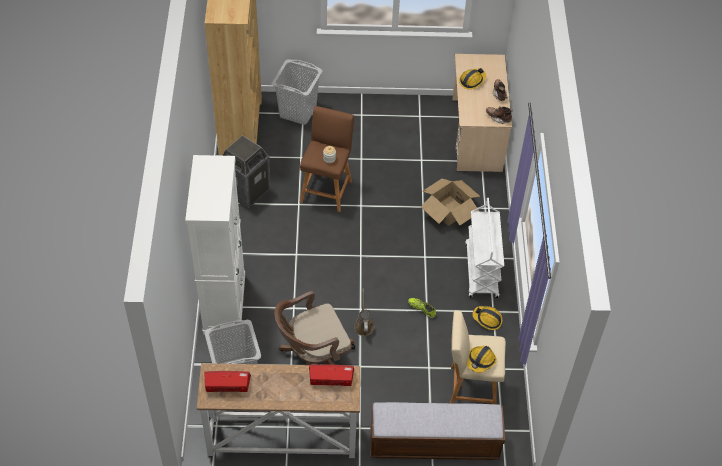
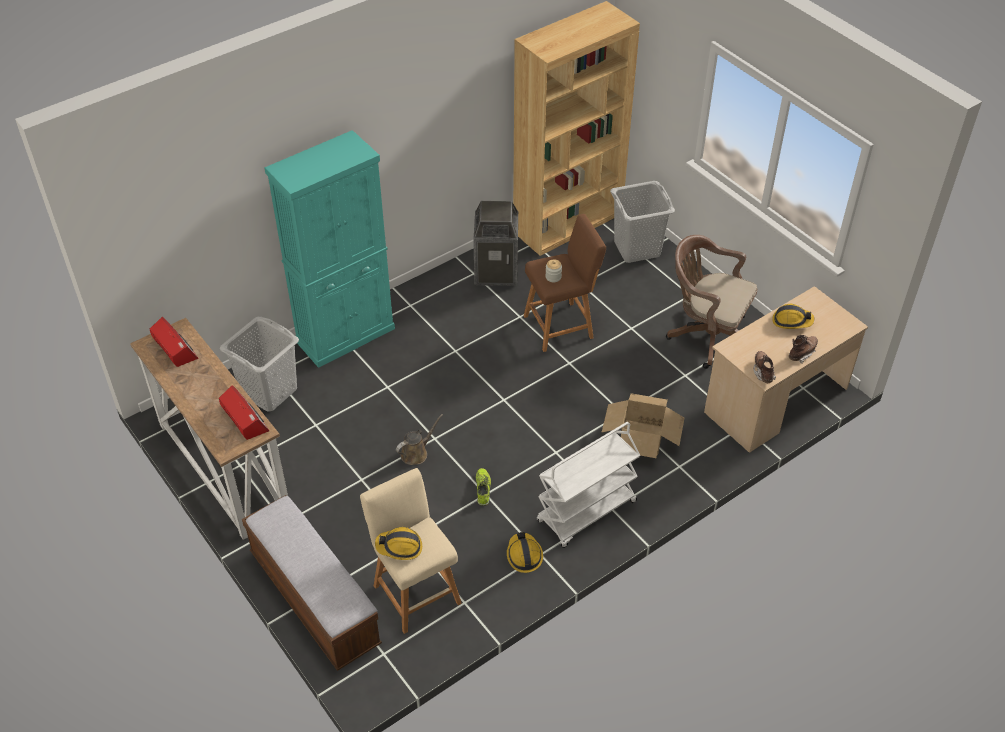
camera: 55 degrees right, 5 degrees down
white cabinet [185,155,245,335] -> turquoise cabinet [264,130,395,368]
brown office chair [275,291,355,365] -> brown office chair moved to [666,235,757,369]

